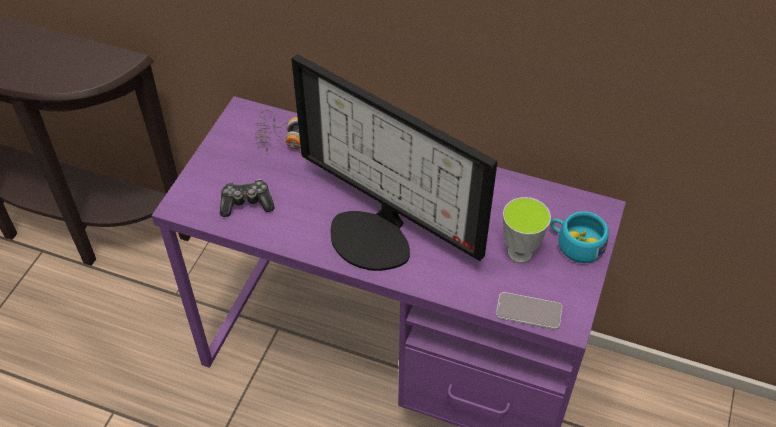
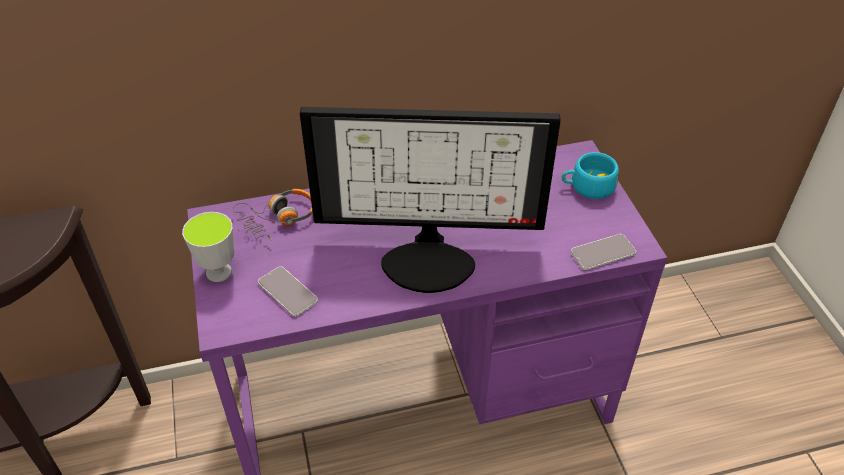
camera: 35 degrees left, 5 degrees down
game controller [220,179,275,217] -> phone [258,266,318,317]
cup [503,197,551,263] -> cup moved to [182,212,234,282]

